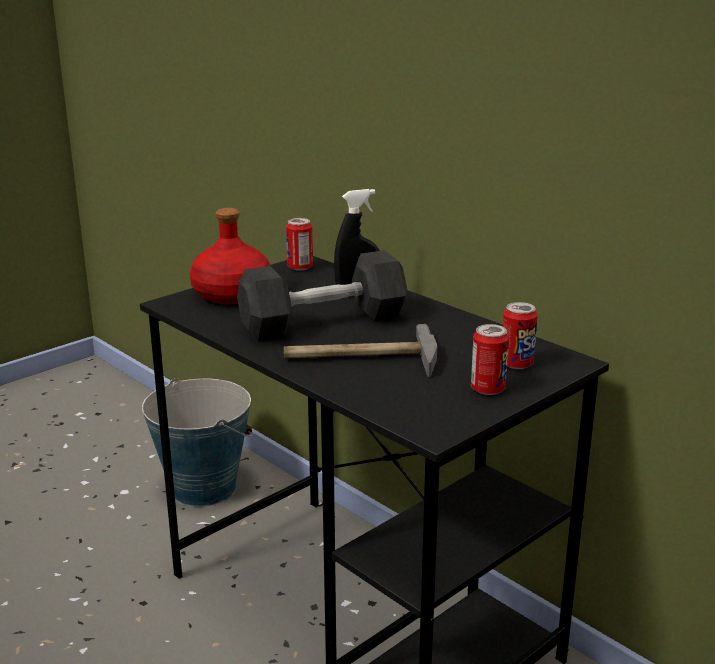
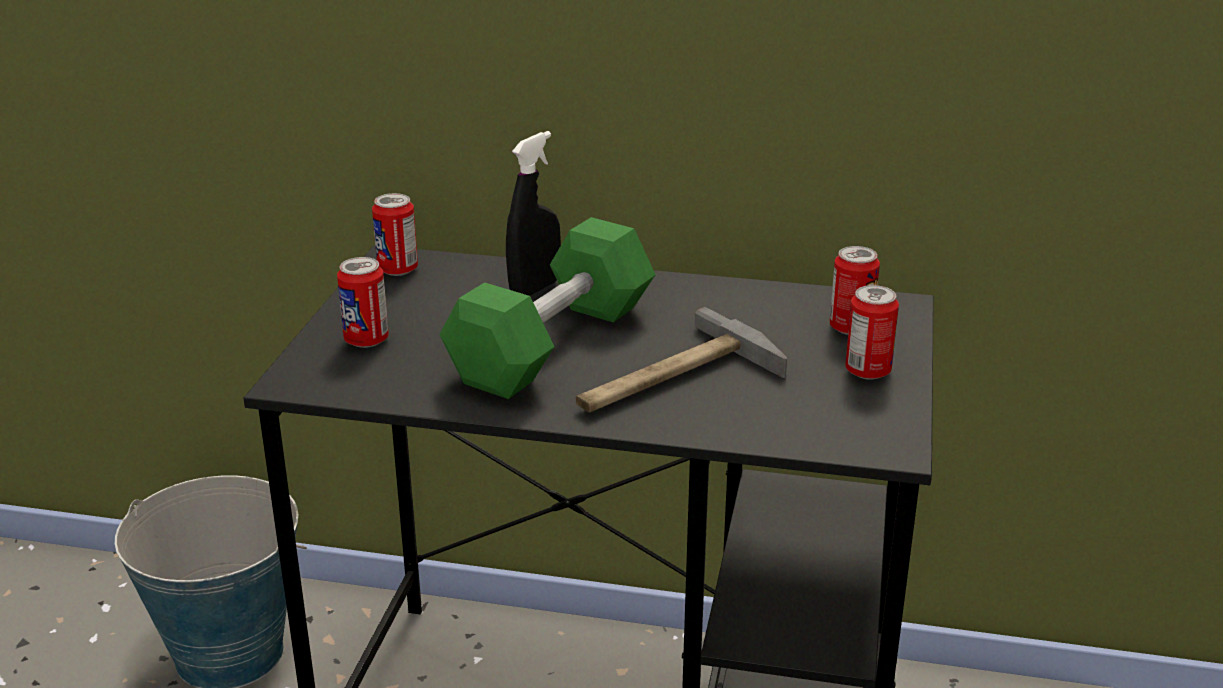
camera: 35 degrees left, 5 degrees up
red bottle [190,208,270,304] -> can [337,257,389,348]
black dumbbell [237,250,408,341] -> green dumbbell [439,217,656,399]

